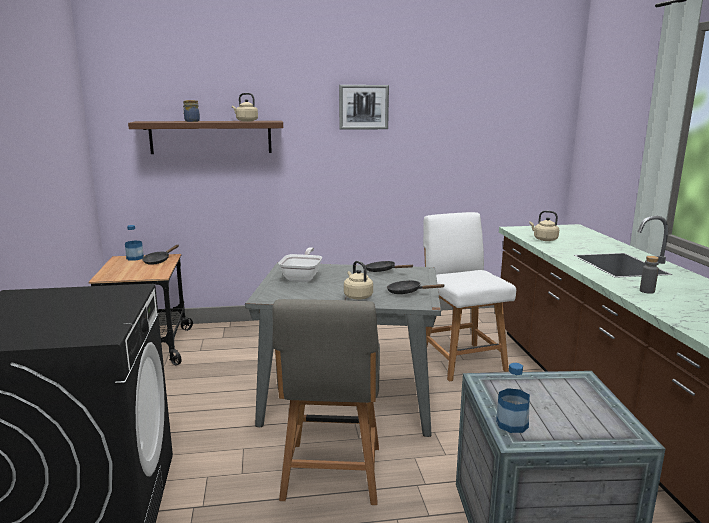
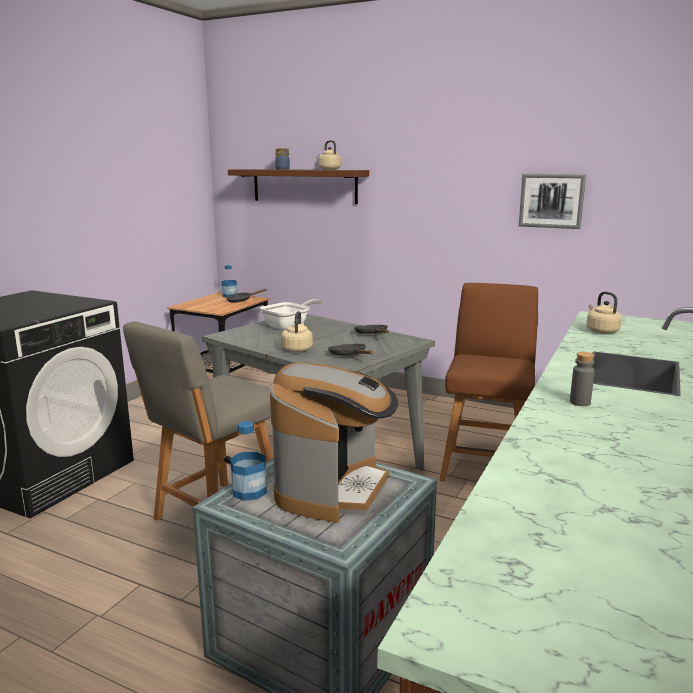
camera: 35 degrees right, 0 degrees up
picture [339,85,389,130] -> picture moved to [519,174,586,229]
white chair [423,212,516,381] -> brown chair [440,283,538,481]
none -> coffee machine [270,363,398,523]

